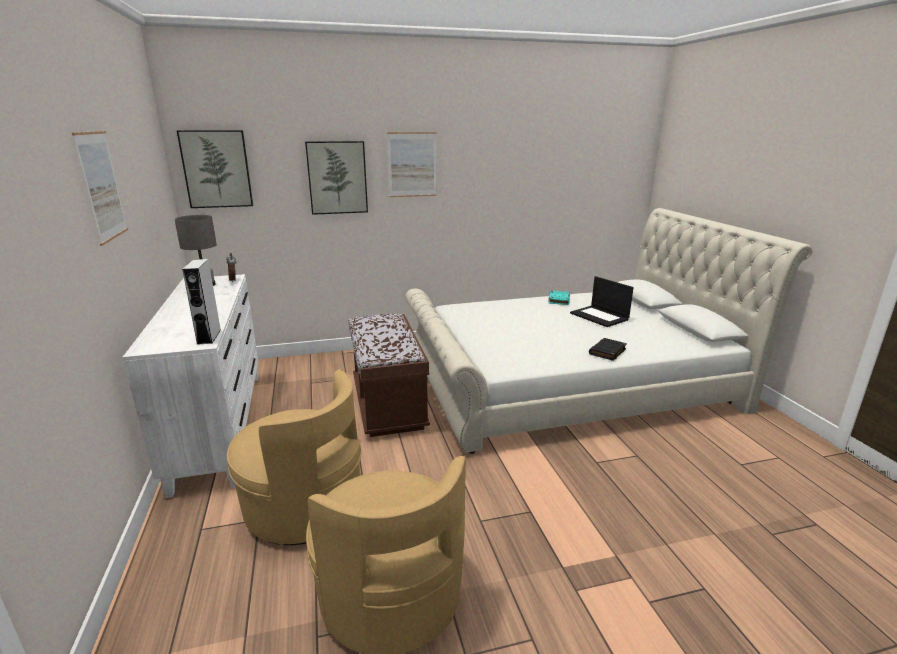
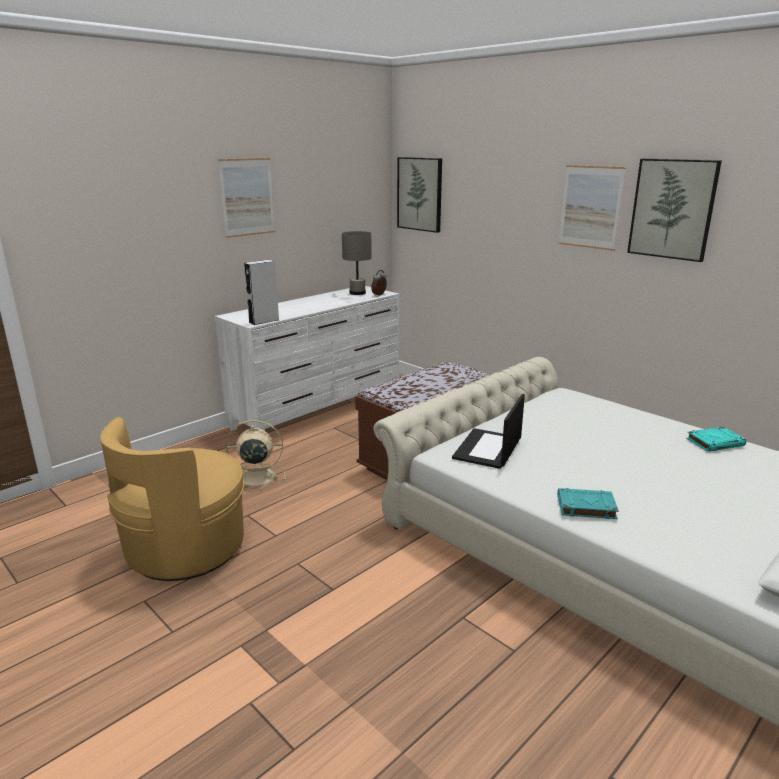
camera: 60 degrees right, 0 degrees up
beige armchair [227,369,362,545] -> beige fan [226,420,286,492]
picture [305,141,368,215] -> picture moved to [627,159,722,262]
laptop [570,276,634,327] -> laptop moved to [452,394,525,469]
black book [589,338,627,361] -> turquoise book [558,488,619,519]

